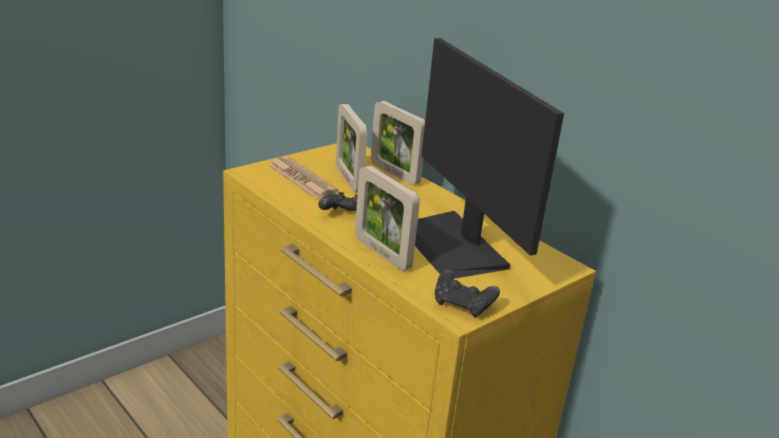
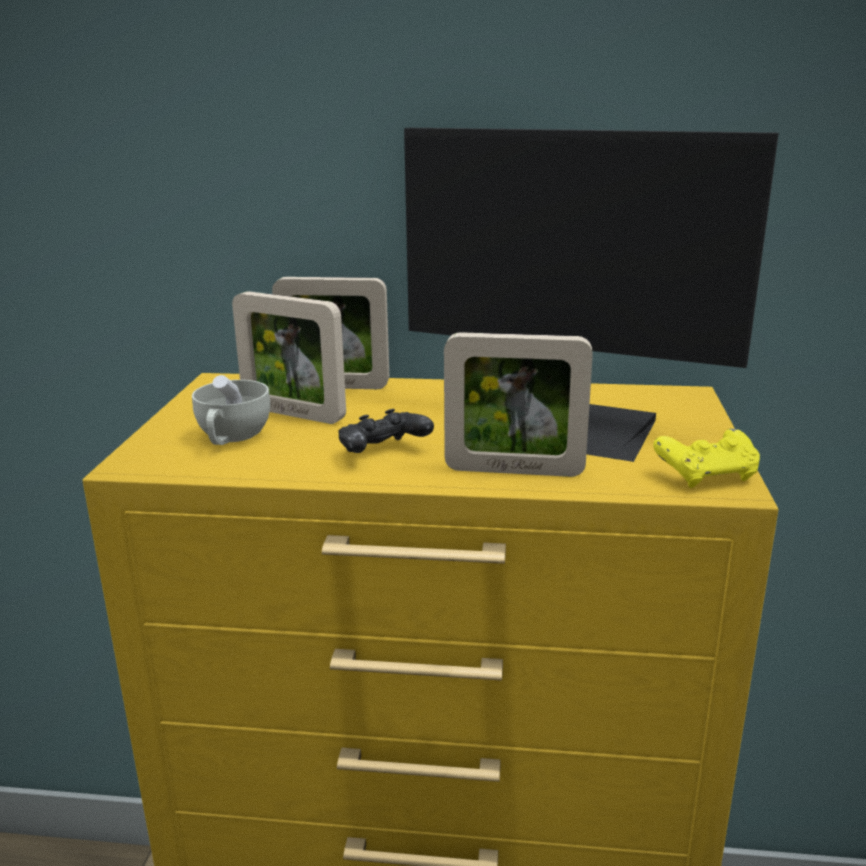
camera: 40 degrees left, 5 degrees down
newspaper [268,157,339,199] -> white cup [192,375,270,445]
black game controller [435,270,500,318] -> yellow game controller [653,428,760,488]

